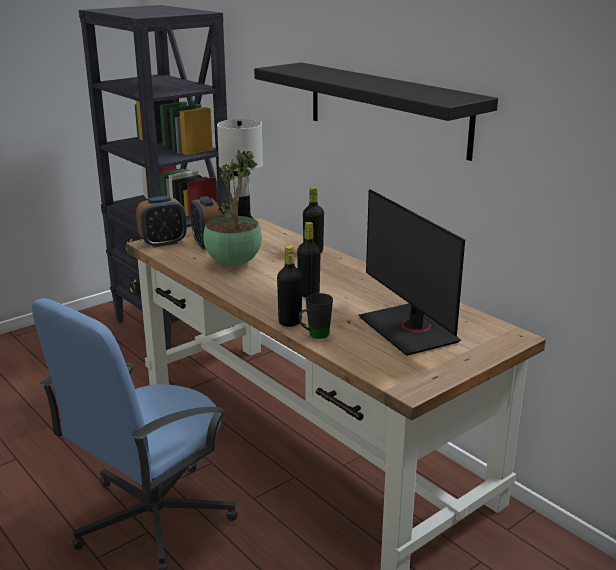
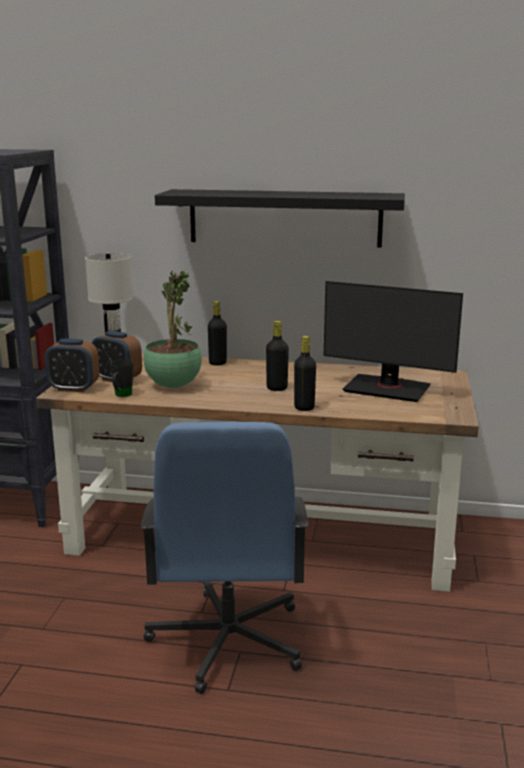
camera: 40 degrees left, 5 degrees down
alarm clock [136,196,187,248] -> alarm clock turned 75 degrees clockwise [45,339,100,392]
black mug [298,293,333,339] -> black mug moved to [110,359,133,397]

